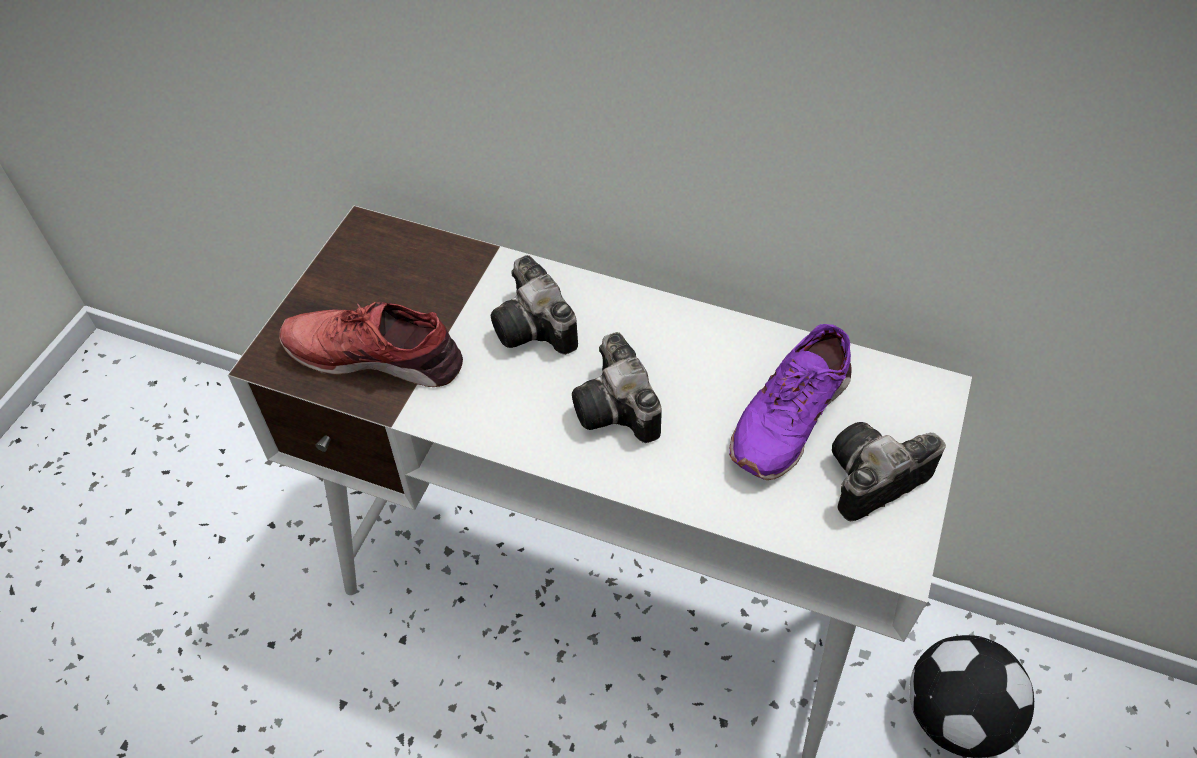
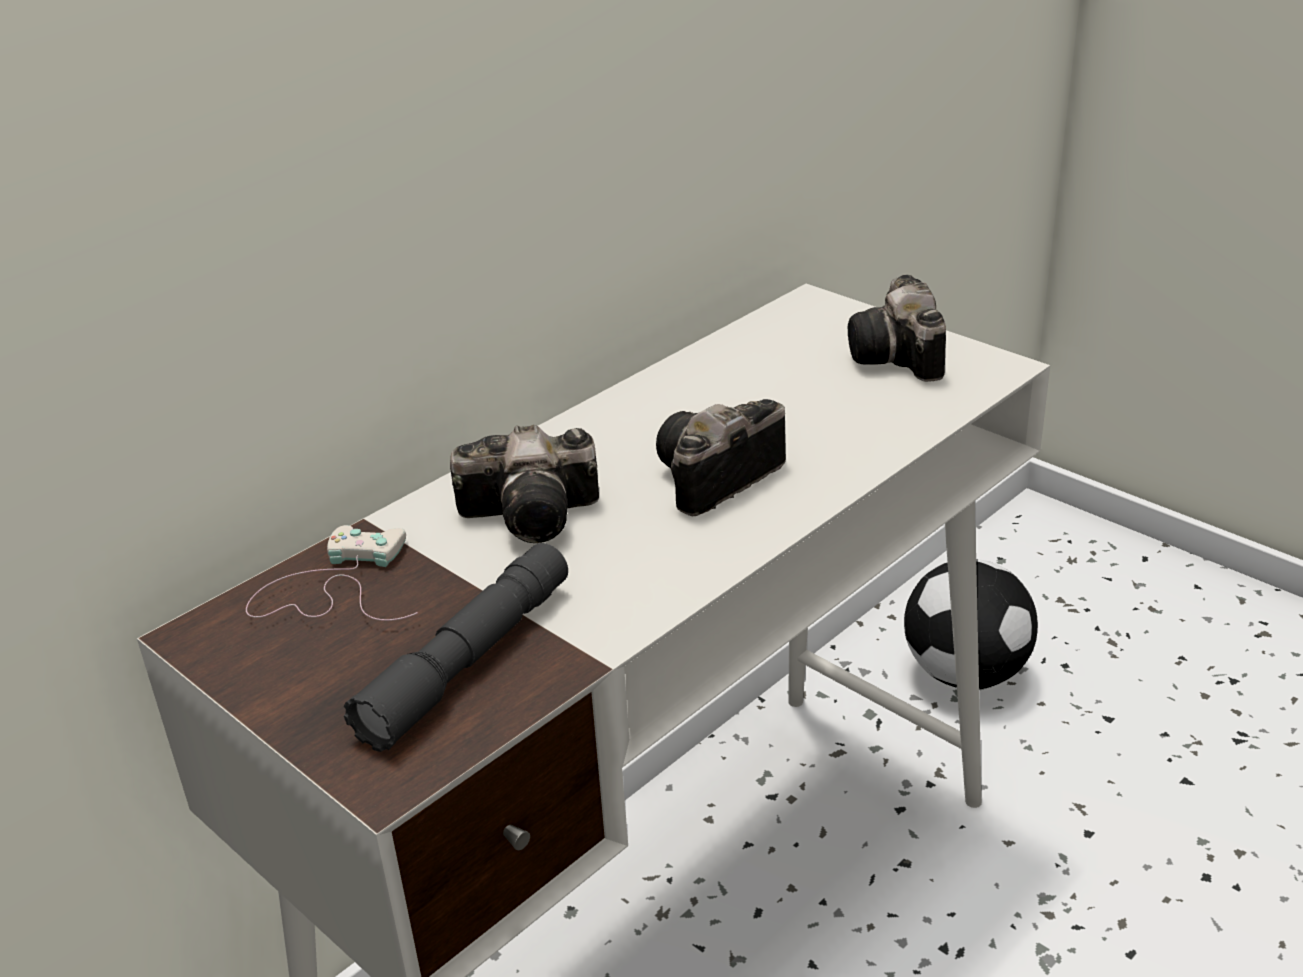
camera: 65 degrees left, 20 degrees down
red shoe [279,302,463,387] -> grey flashlight [344,543,568,752]
camera [572,332,662,443] -> camera turned 135 degrees clockwise [656,399,786,516]
purple shoe [729,324,852,480] -> none
none -> white game controller [246,525,418,621]

